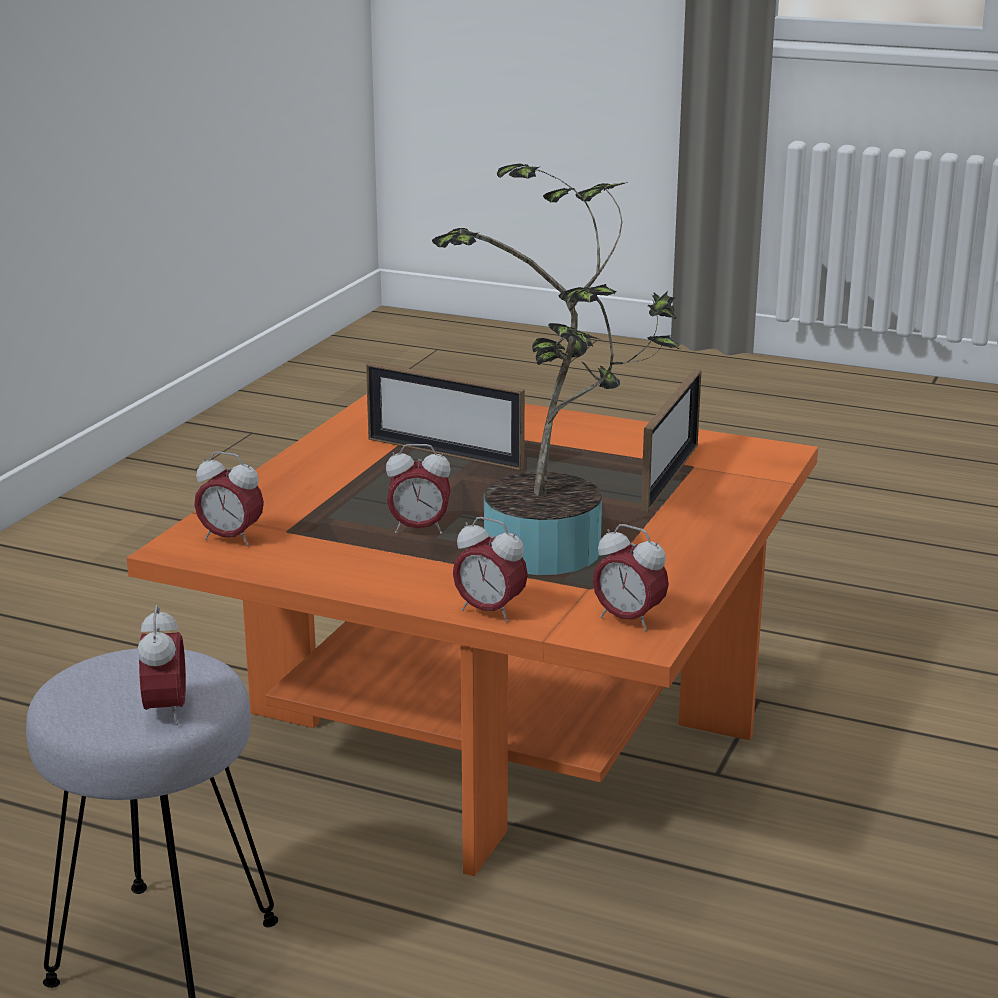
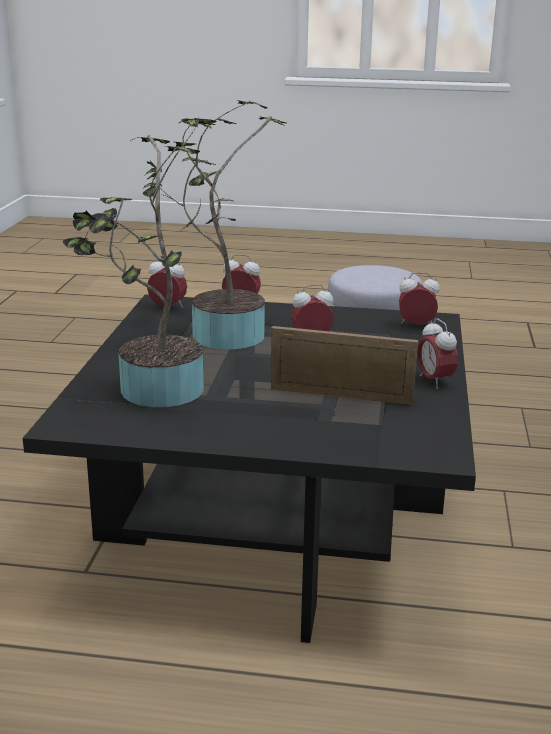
camera: 165 degrees right, 0 degrees up
orange coffee table [127,394,818,876] -> black coffee table [23,295,476,643]
alarm clock [137,605,186,725] -> alarm clock moved to [417,318,458,389]
picture frame [641,369,701,512] -> potted plant [63,117,217,407]

